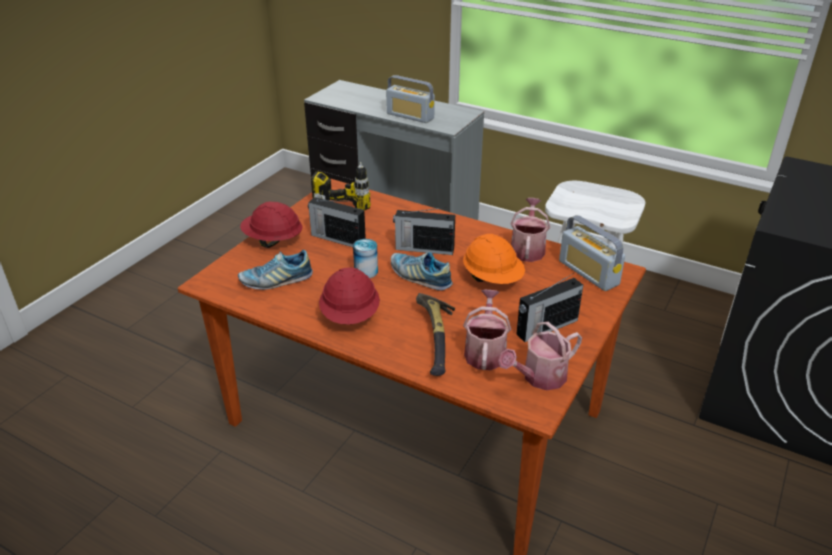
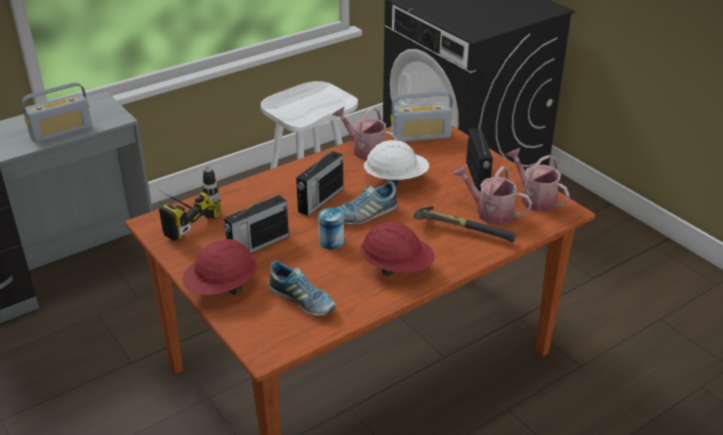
camera: 65 degrees left, 0 degrees up
shoe [238,250,313,290] -> shoe turned 60 degrees counterclockwise [268,261,336,316]
orange hard hat [463,234,525,284] -> white hard hat [364,140,429,187]
watering can [498,322,582,390] -> watering can turned 150 degrees clockwise [506,148,569,211]

